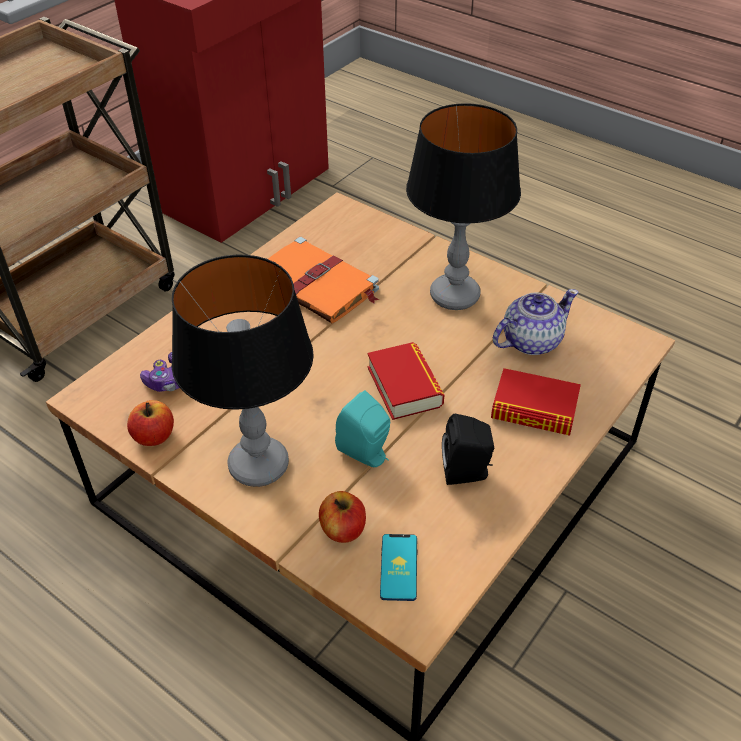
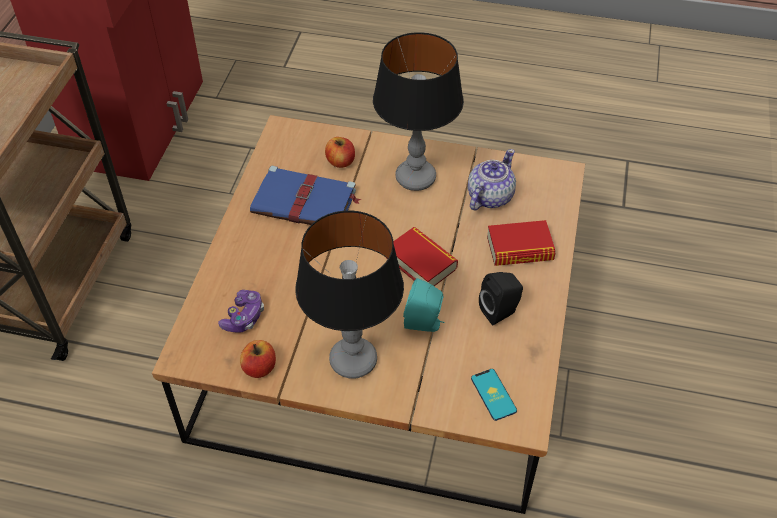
camera: 25 degrees left, 5 degrees up
orange book [268,237,379,323] -> blue book [250,166,361,225]
apple [319,491,366,543] -> apple moved to [325,137,355,168]

